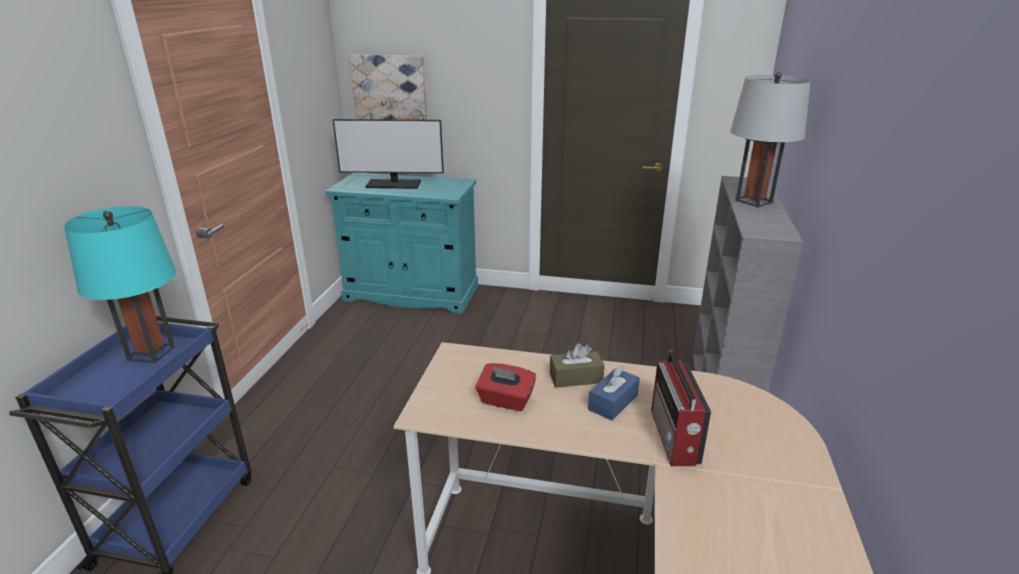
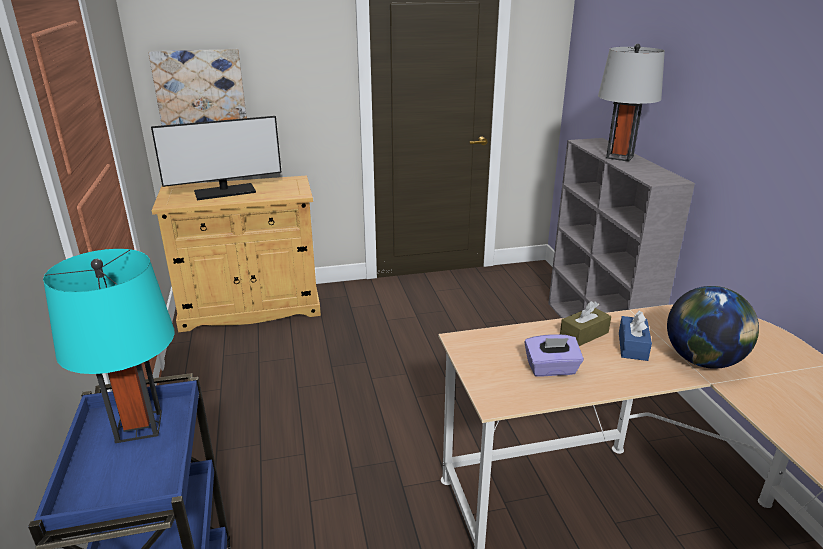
camera: 25 degrees left, 0 degrees up
turquoise cabinet [325,173,478,314] -> beige cabinet [152,176,321,332]
red tissue box [475,363,536,411] -> purple tissue box [524,334,584,377]
radio [651,351,711,466] -> globe [667,286,759,369]

